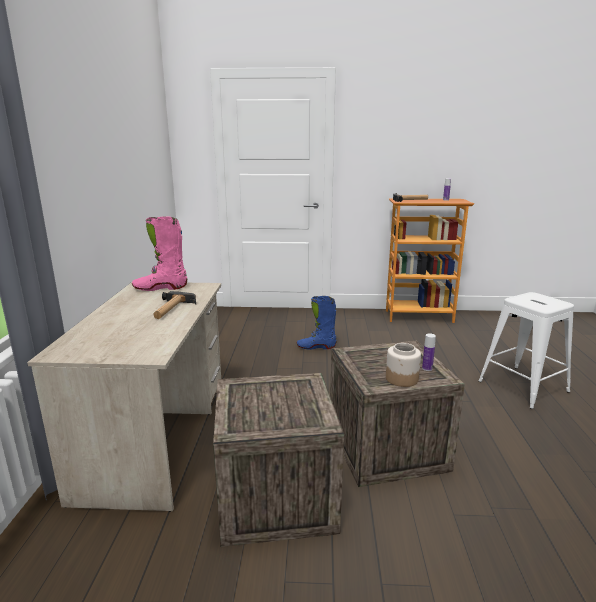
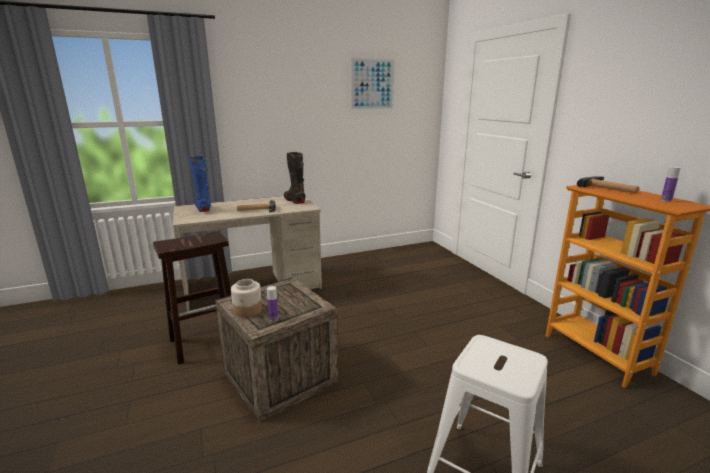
camera: 65 degrees right, 0 degrees up
pink boot [132,216,187,291] -> black boot [284,152,306,204]
crate [213,373,344,547] -> brown stool [153,231,231,365]
blue boot [297,296,337,350] -> blue boot moved to [188,156,211,212]
none -> picture [350,58,395,110]

